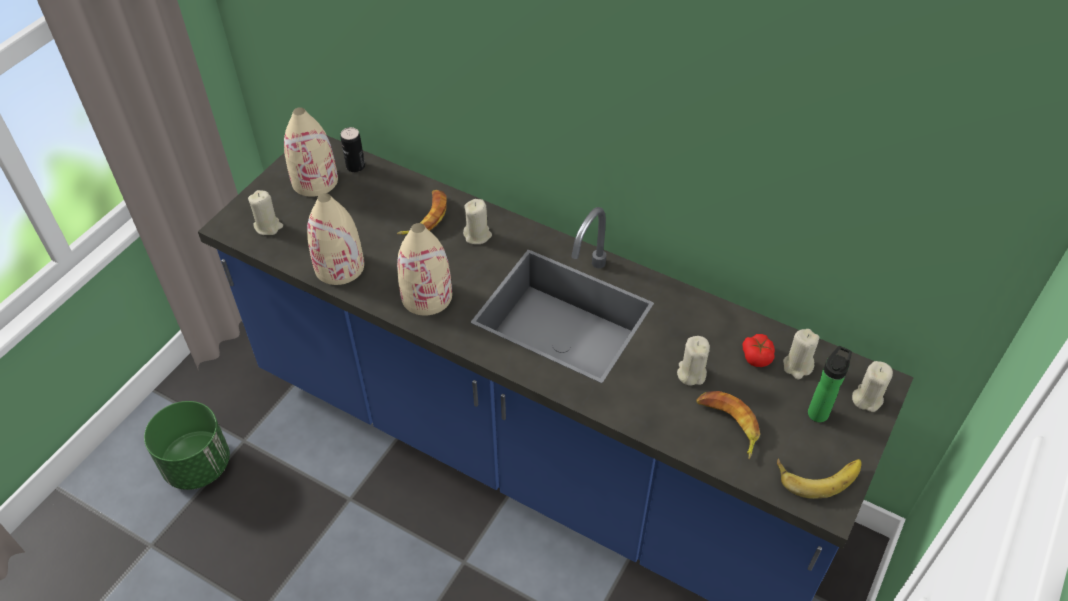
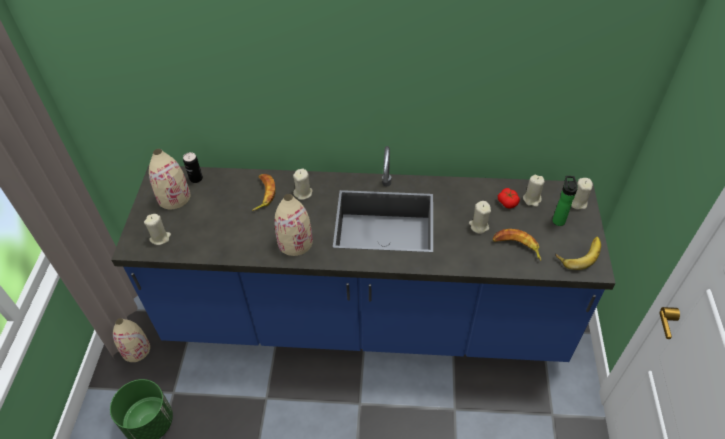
camera: 25 degrees left, 0 degrees up
beige vase [307,193,364,285] -> beige vase moved to [113,318,150,362]

